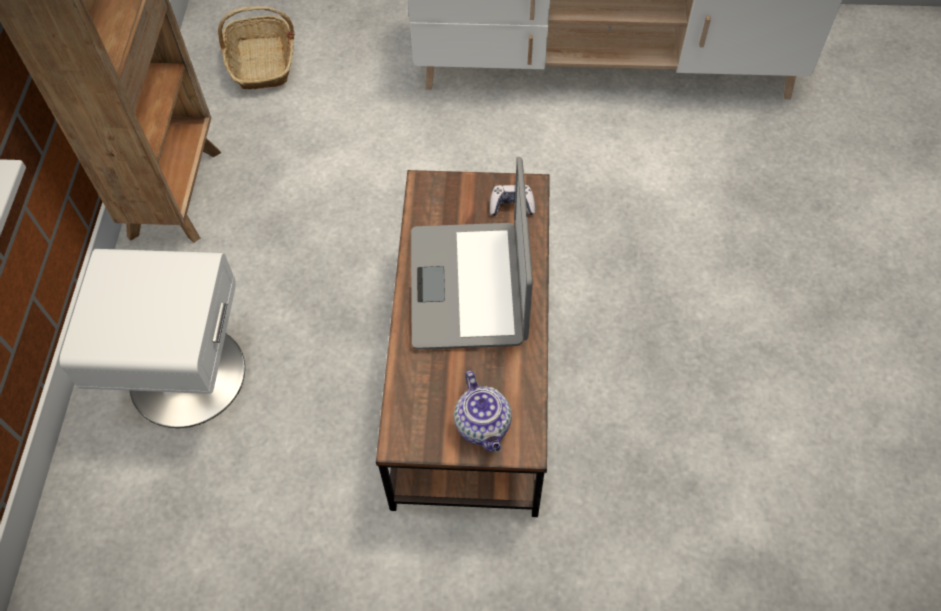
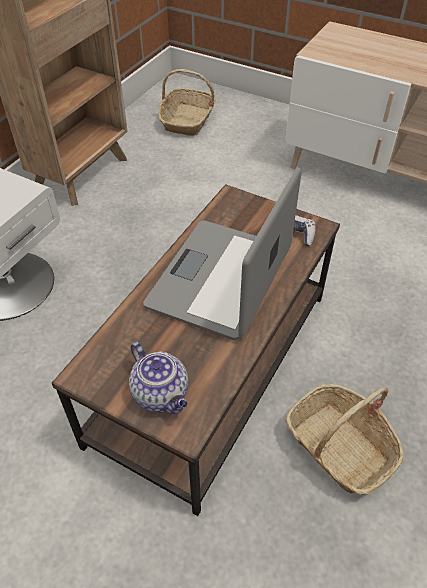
camera: 25 degrees right, 10 degrees down
teapot [454,371,512,452] -> teapot turned 45 degrees counterclockwise [129,342,188,414]
none -> basket [285,384,404,495]

